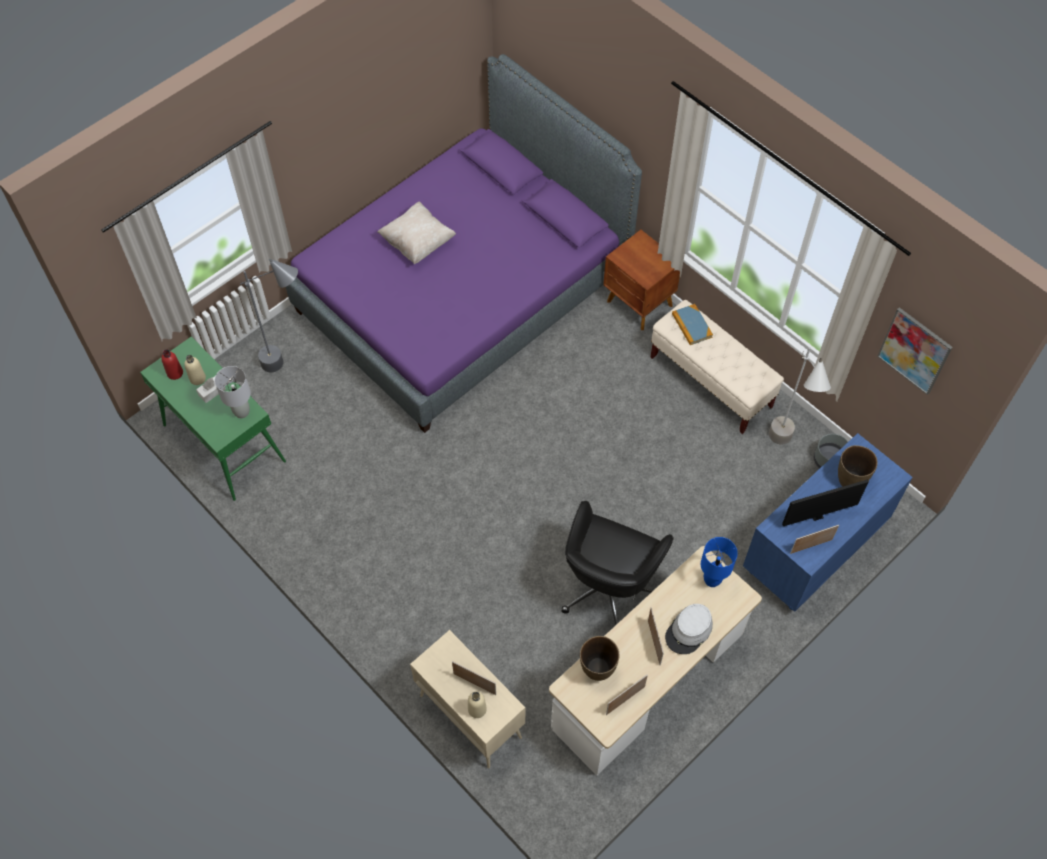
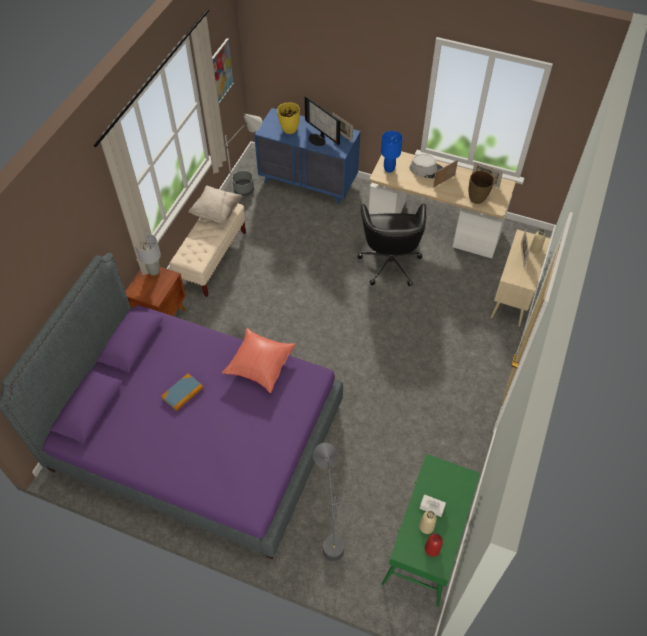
camera: 115 degrees left, 5 degrees down
grey table lamp [215,366,251,418] -> grey table lamp moved to [135,234,161,276]
beige pillow [377,201,456,264] -> beige pillow moved to [188,186,242,224]
black office chair [561,501,674,625] -> black office chair turned 90 degrees clockwise [358,204,427,286]
book [672,304,713,345] -> book moved to [161,373,203,411]
brown vase [838,445,878,487] -> yellow vase [277,103,300,134]
none -> red pillow [222,328,296,393]

